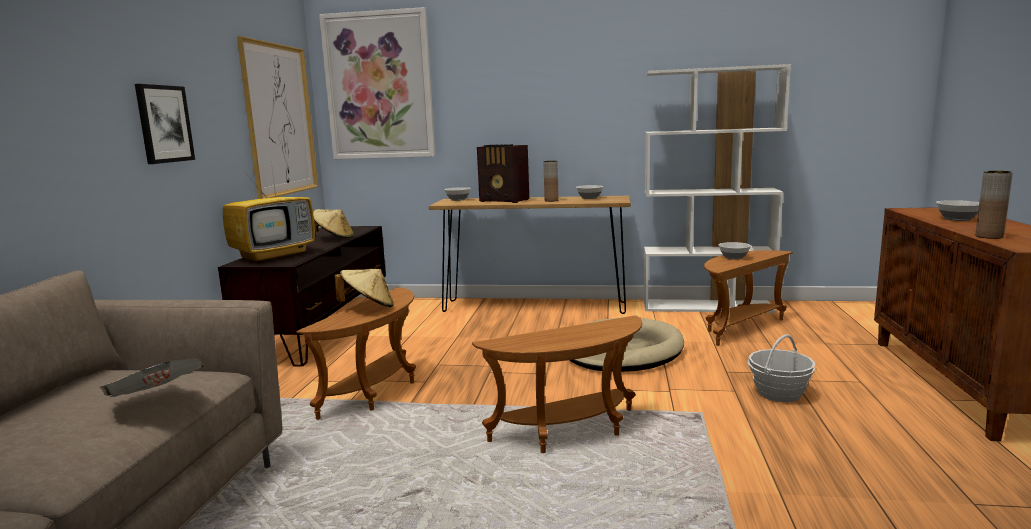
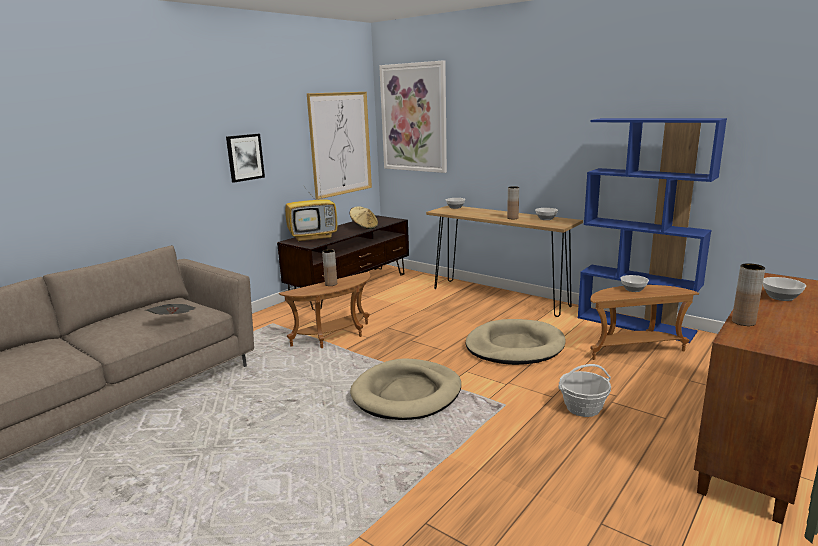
camera: 30 degrees right, 5 degrees up
beige hat [335,269,394,307] -> brown vase [322,249,337,286]
brown side table [472,315,642,453] -> beige dog bed [350,358,461,420]
radio [477,144,529,203] -> none
white bookcase [644,64,791,313] -> blue bookcase [578,118,727,343]

